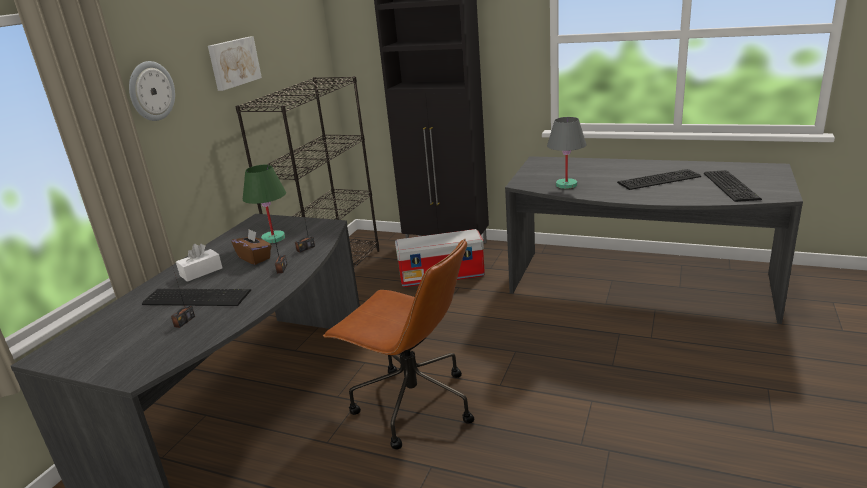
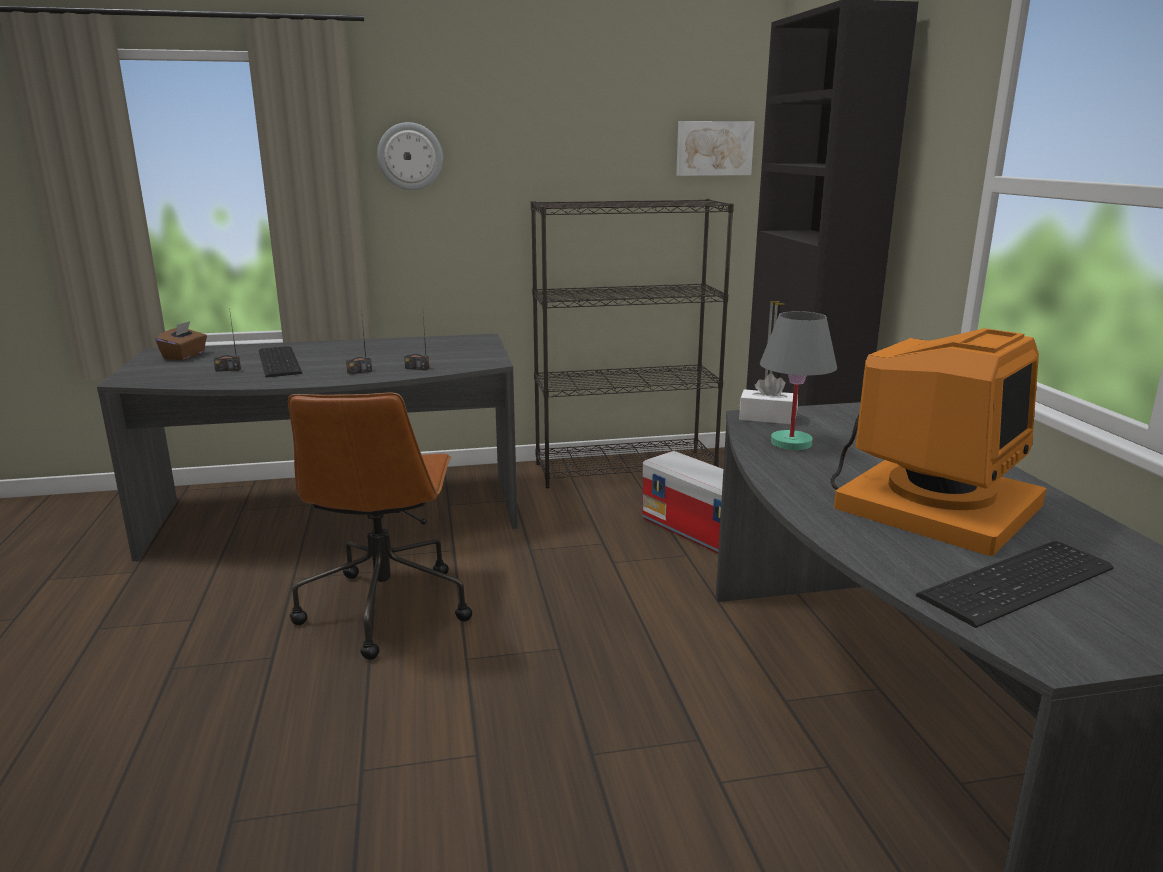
camera: 55 degrees right, 5 degrees down
white tissue box [176,244,222,282] -> white tissue box moved to [739,374,798,424]
picture [208,36,262,91] -> picture moved to [676,121,755,176]
brown tissue box [231,229,271,265] -> brown tissue box moved to [155,321,207,360]
green table lamp [243,165,286,243] -> none
keyboard [617,169,701,190] -> monitor [830,328,1046,556]

